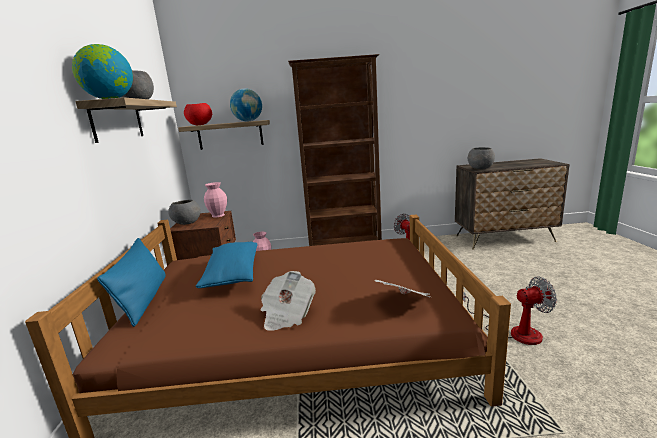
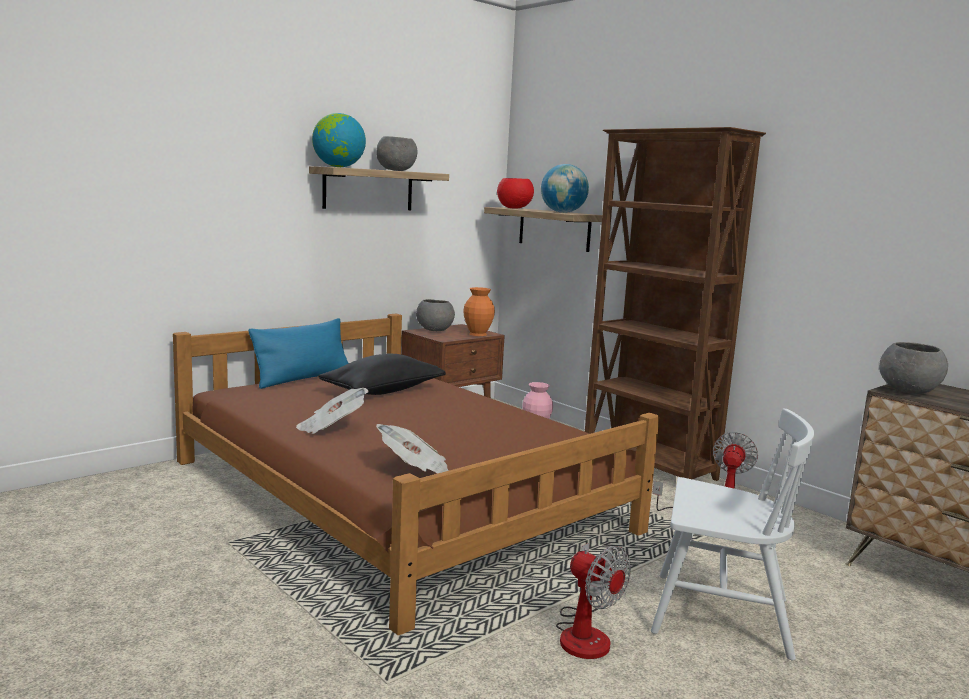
camera: 50 degrees right, 5 degrees down
blue pillow [196,242,257,288] -> black pillow [318,354,446,395]
pink vase [204,182,227,217] -> orange vase [463,287,495,336]
none -> white chair [651,409,814,660]

